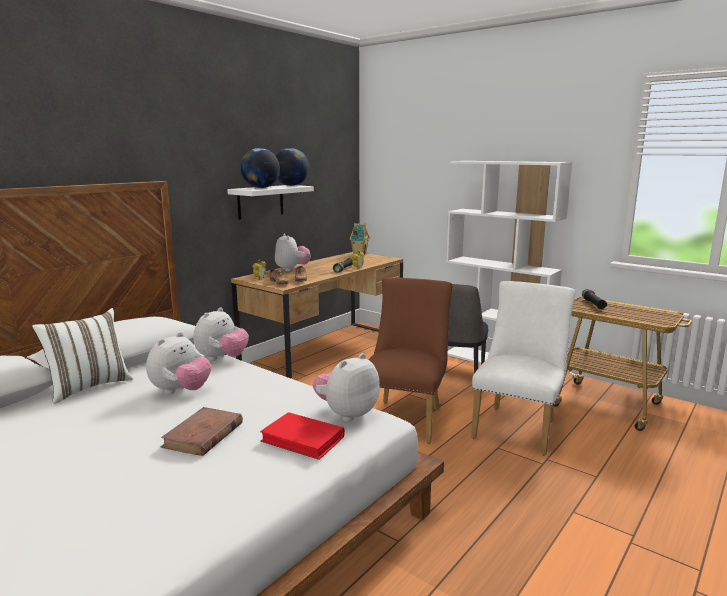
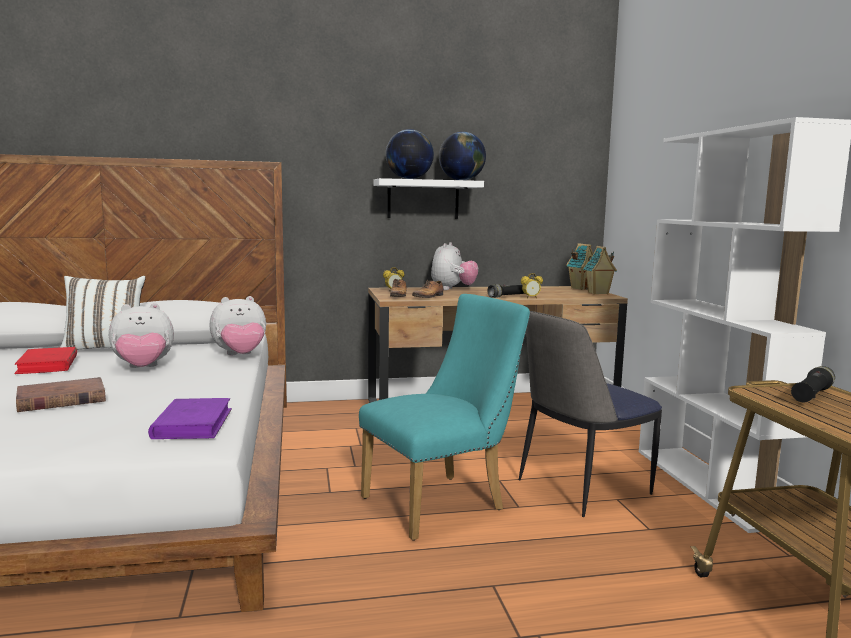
camera: 40 degrees right, 5 degrees down
red book [260,412,345,460] -> red book moved to [14,347,77,374]
plush toy [313,353,380,422] -> purple book [148,398,232,439]
brown chair [368,277,452,444] -> turquoise chair [359,294,530,541]
white chair [471,281,576,456] -> none
none -> toy house [583,246,617,295]

